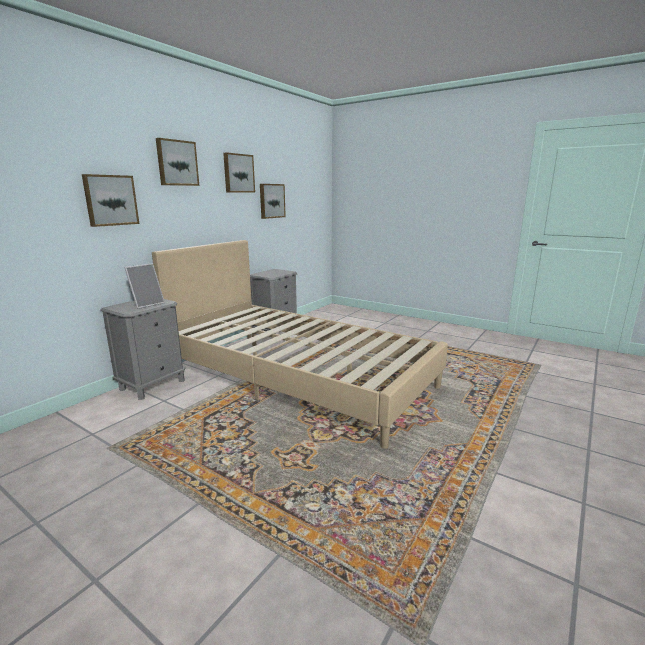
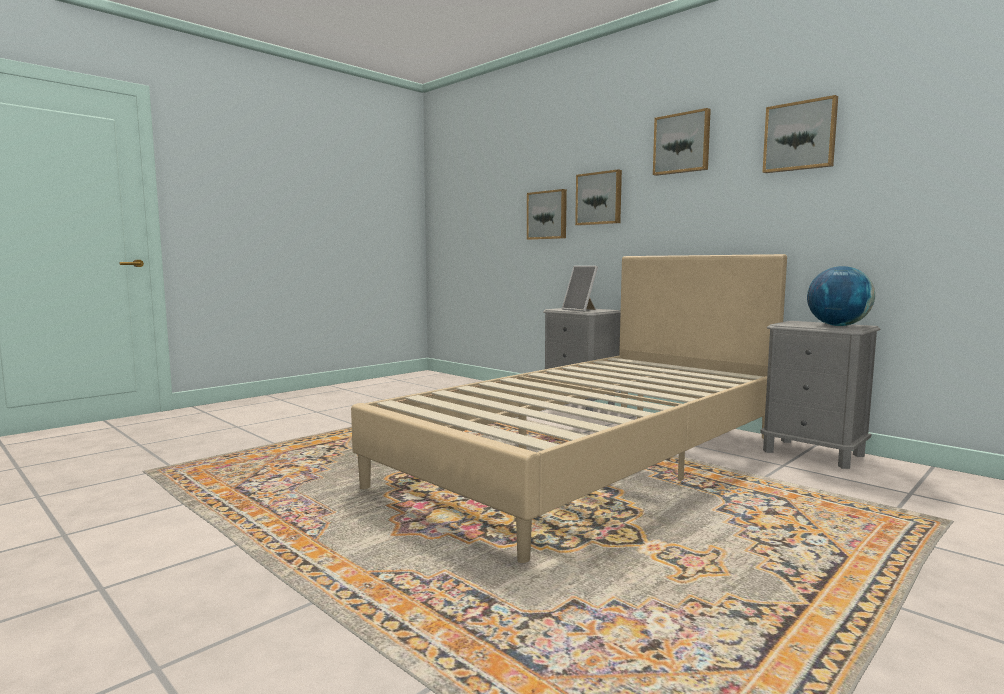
camera: 100 degrees right, 10 degrees down
picture [260,184,286,219] -> picture moved to [527,189,567,240]
none -> globe [807,266,875,326]

